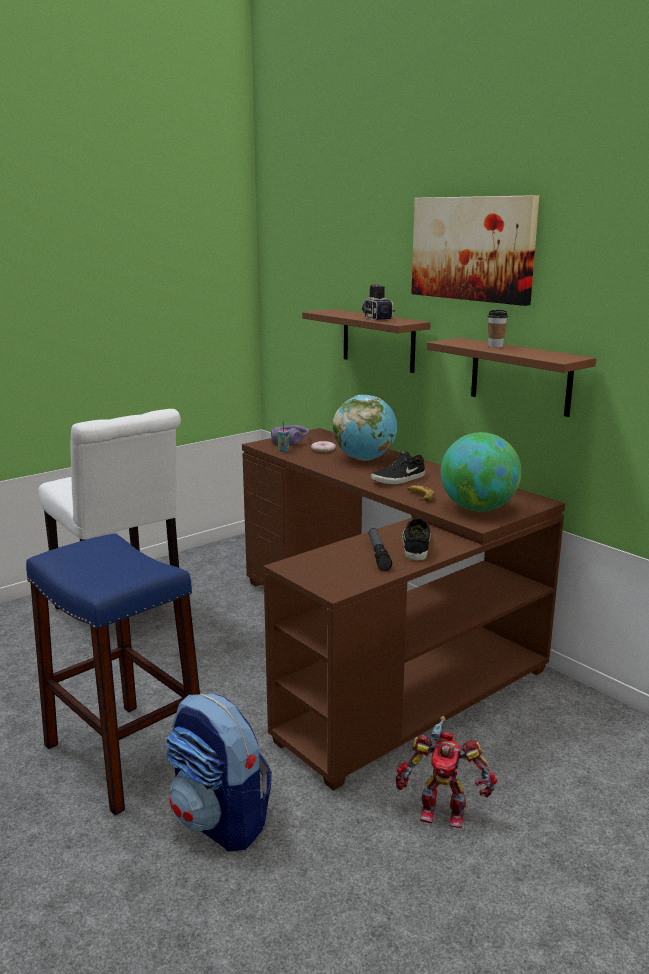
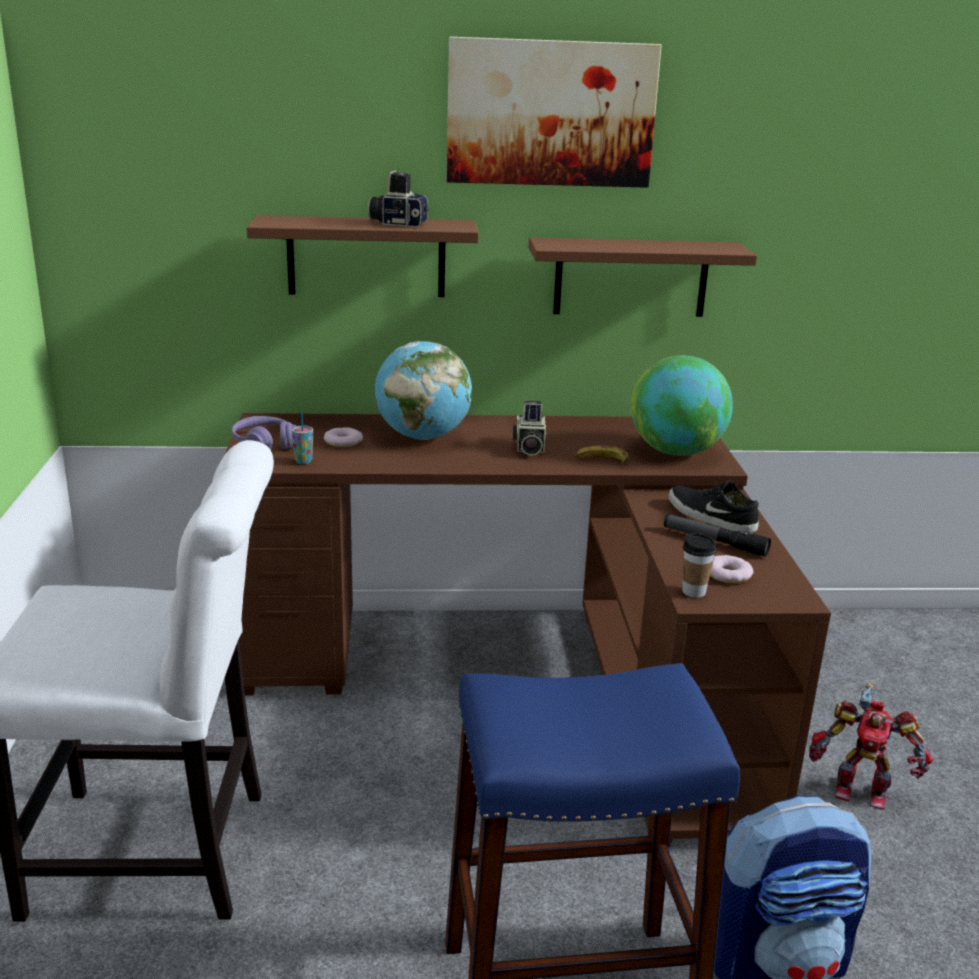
camera: 55 degrees left, 5 degrees up
black shoe [371,451,425,484] -> camera [513,401,546,456]
toy robot [396,716,497,828] -> toy robot turned 60 degrees clockwise [809,683,933,810]
cup [488,310,508,348] -> cup moved to [683,533,716,598]
none -> donut [710,555,753,584]

